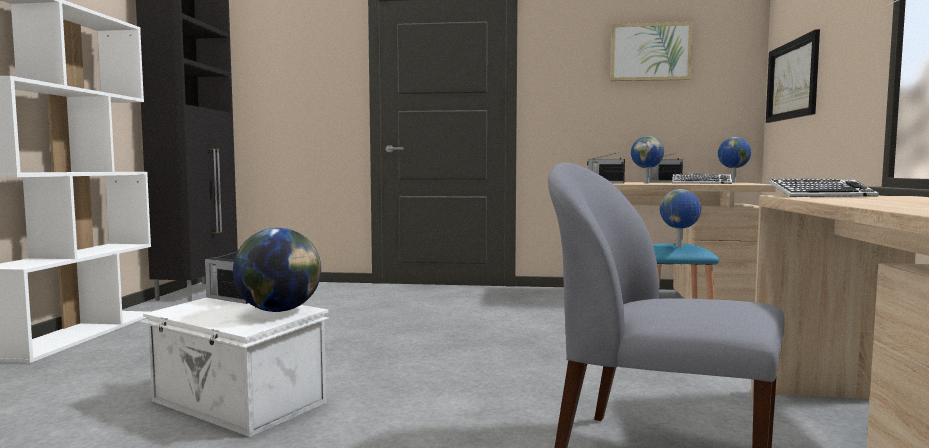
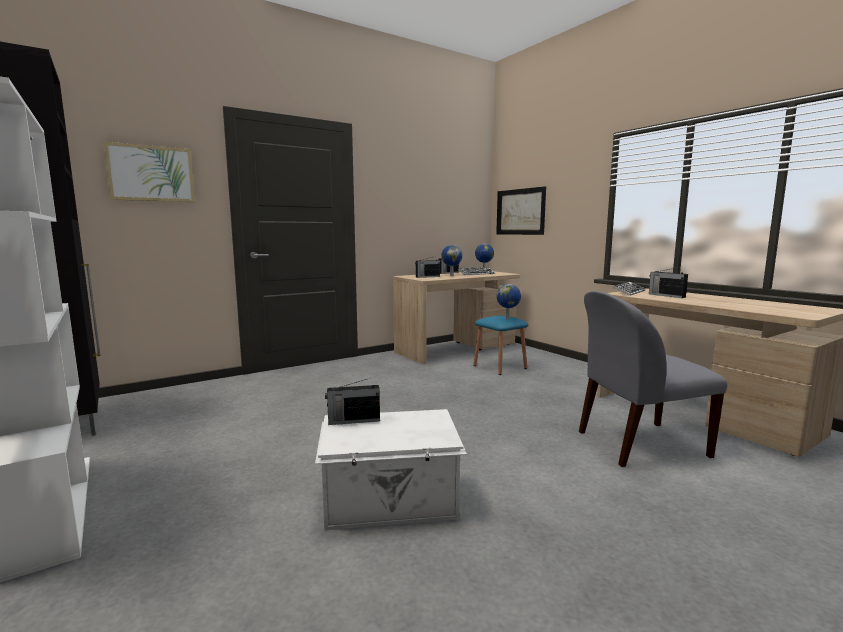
camera: 40 degrees left, 5 degrees up
globe [233,228,321,312] -> none
picture [610,22,692,81] -> picture moved to [104,142,195,202]
none -> radio [649,267,688,298]

